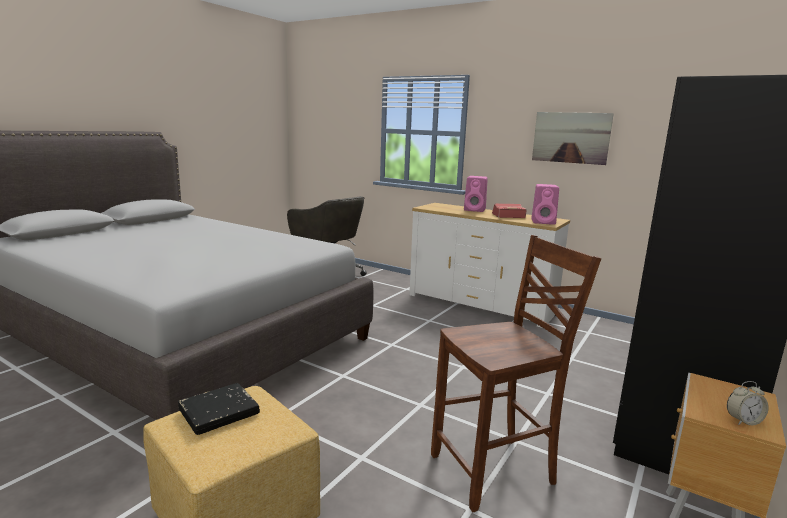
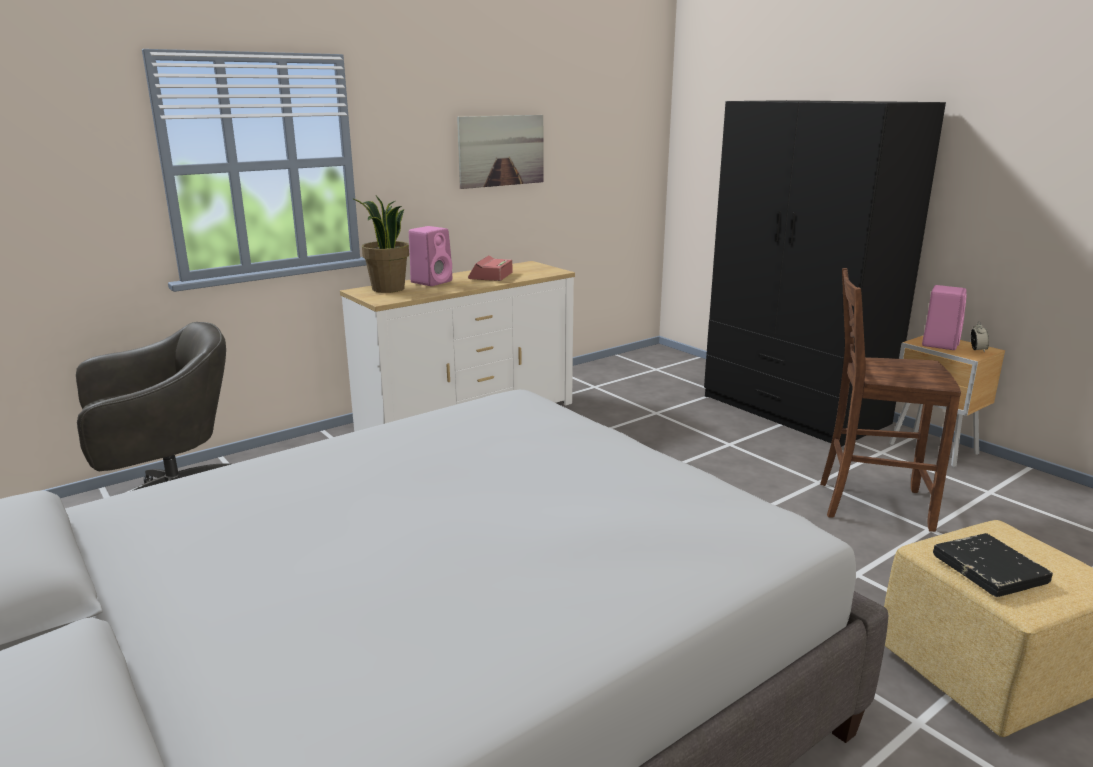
camera: 70 degrees left, 5 degrees up
brown chair [431,235,601,512] -> brown chair turned 75 degrees counterclockwise [820,268,961,532]
pink speaker [532,184,559,225] -> pink speaker moved to [922,285,967,350]
none -> potted plant [352,196,409,293]

